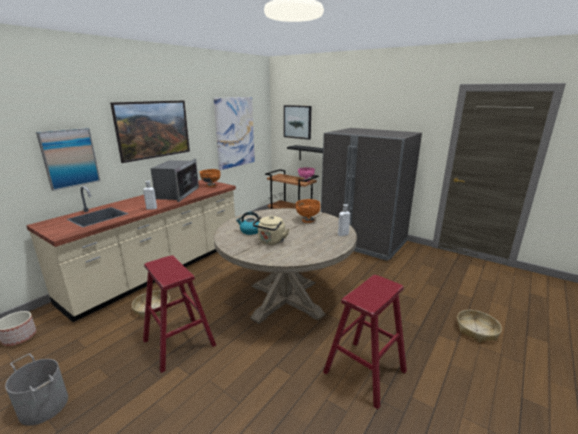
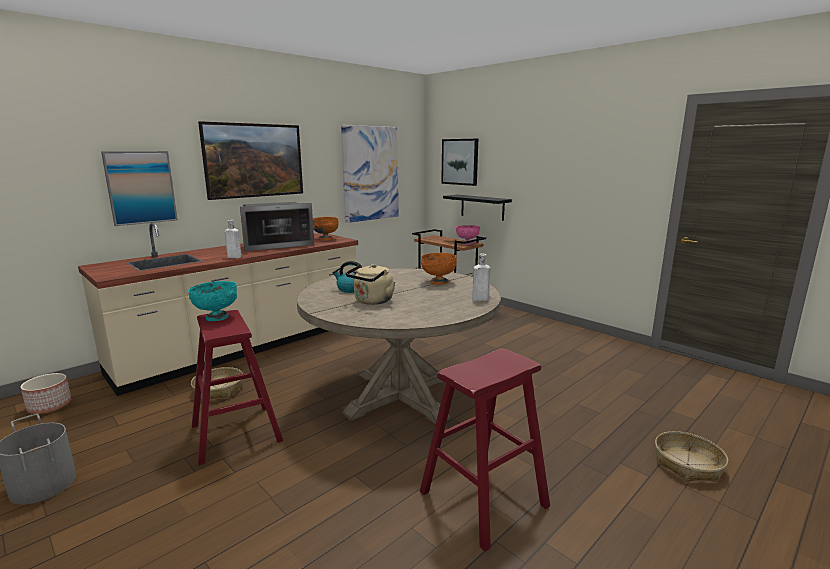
camera: 10 degrees right, 5 degrees down
microwave [150,159,199,202] -> microwave turned 45 degrees clockwise [240,202,314,251]
grey fridge [321,128,422,261] -> none
none -> turquoise bowl [188,281,237,321]

